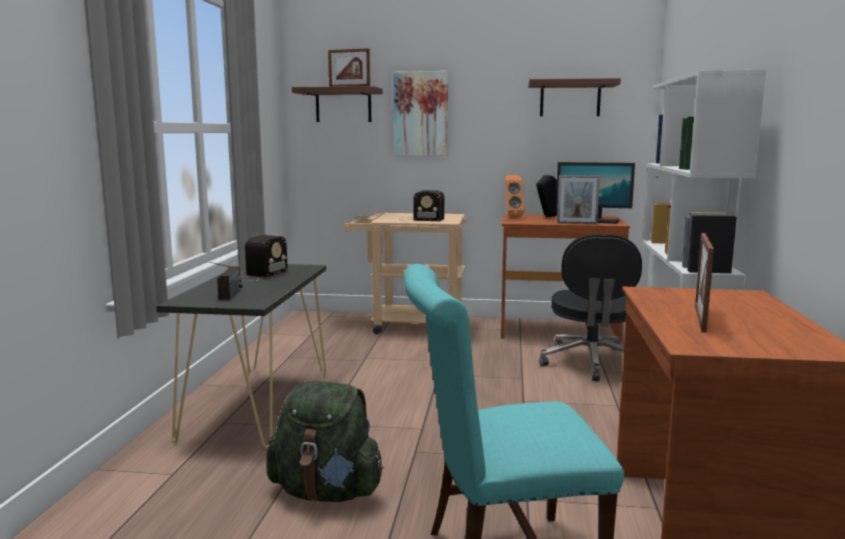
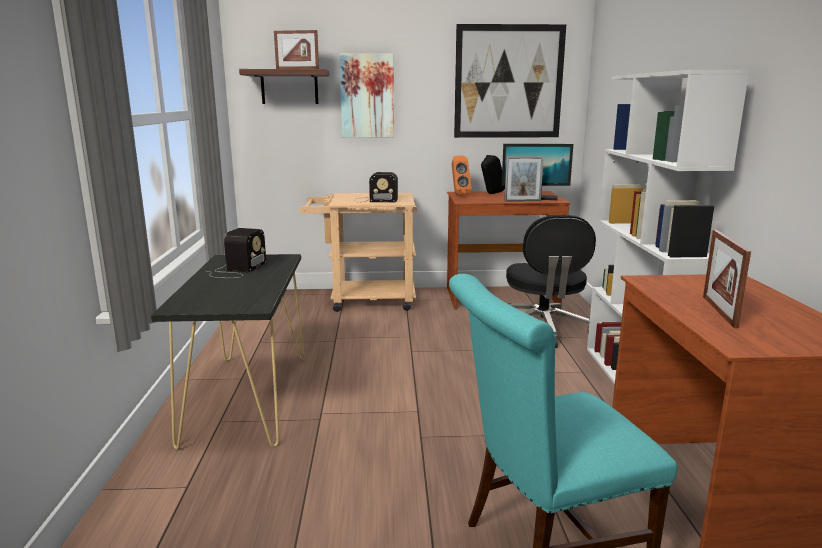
camera: 10 degrees left, 5 degrees up
radio [210,262,243,300] -> none
green backpack [266,381,384,502] -> none
shelf [528,78,621,116] -> picture [454,24,566,138]

